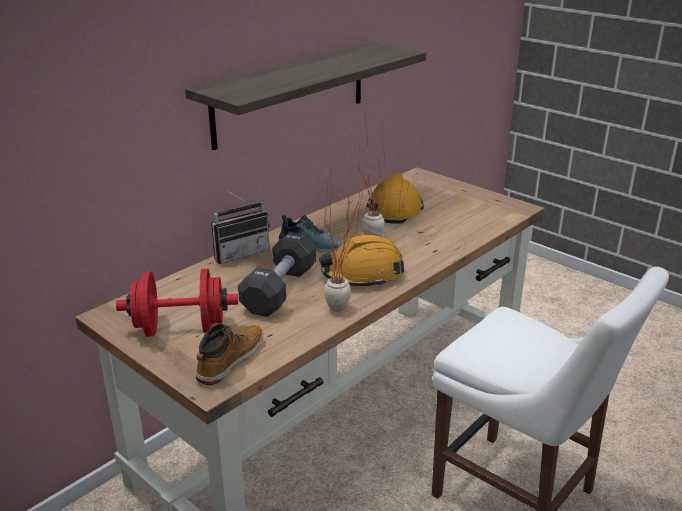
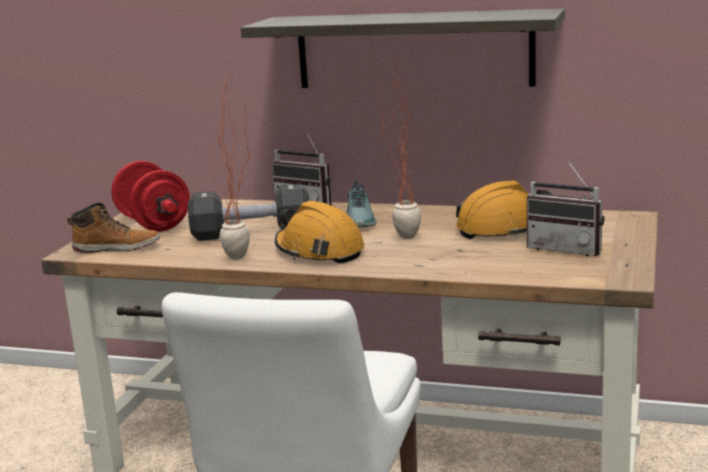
camera: 65 degrees right, 10 degrees down
none -> radio [527,159,604,256]

